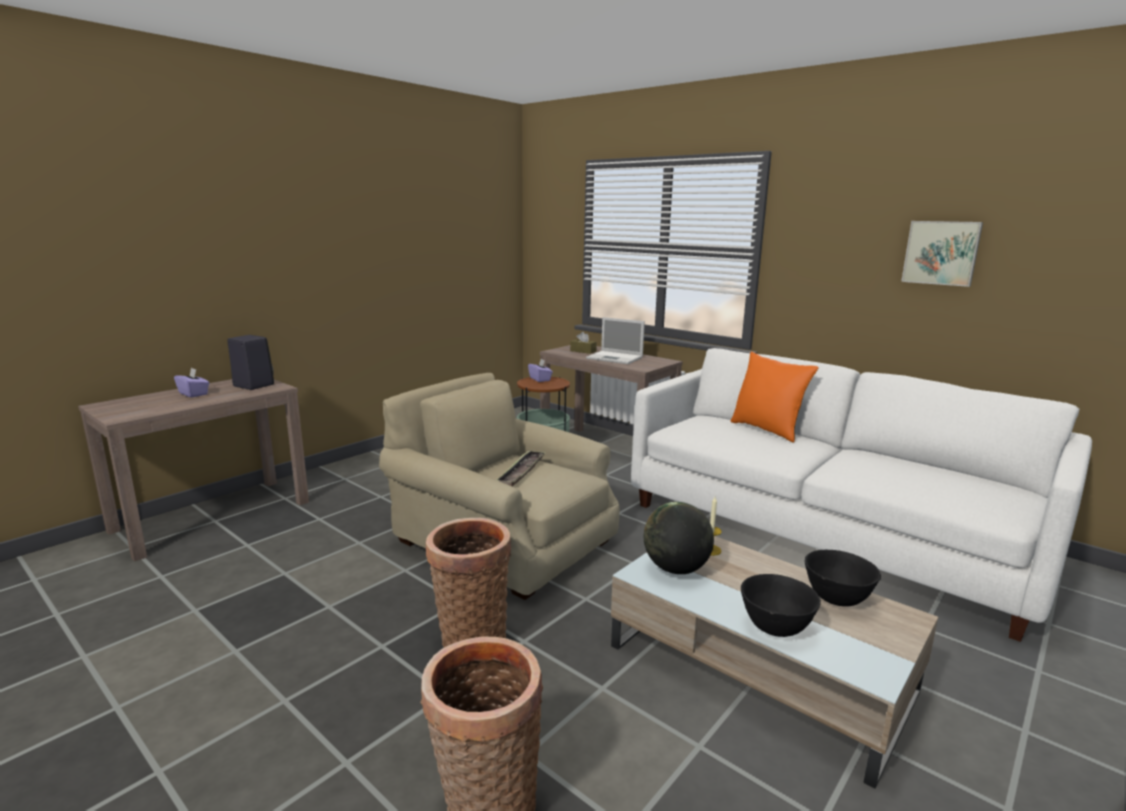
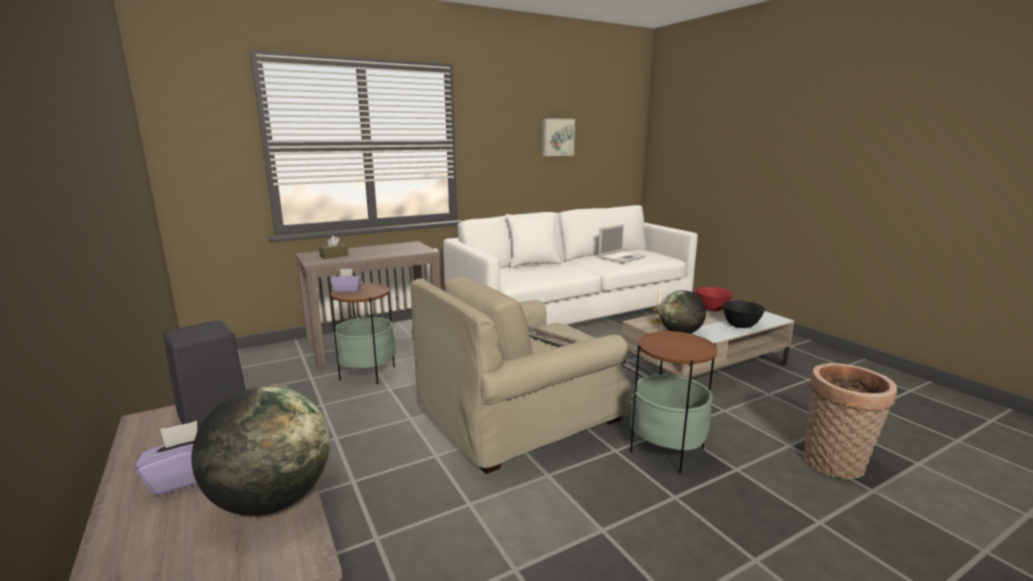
camera: 70 degrees left, 0 degrees up
basket [426,518,511,647] -> side table [630,330,718,474]
laptop [586,317,645,364] -> laptop moved to [598,224,645,263]
orange pillow [730,351,818,443] -> white pillow [506,213,562,268]
black bowl [804,550,881,607] -> red bowl [695,287,733,311]
none -> globe [191,386,330,516]

